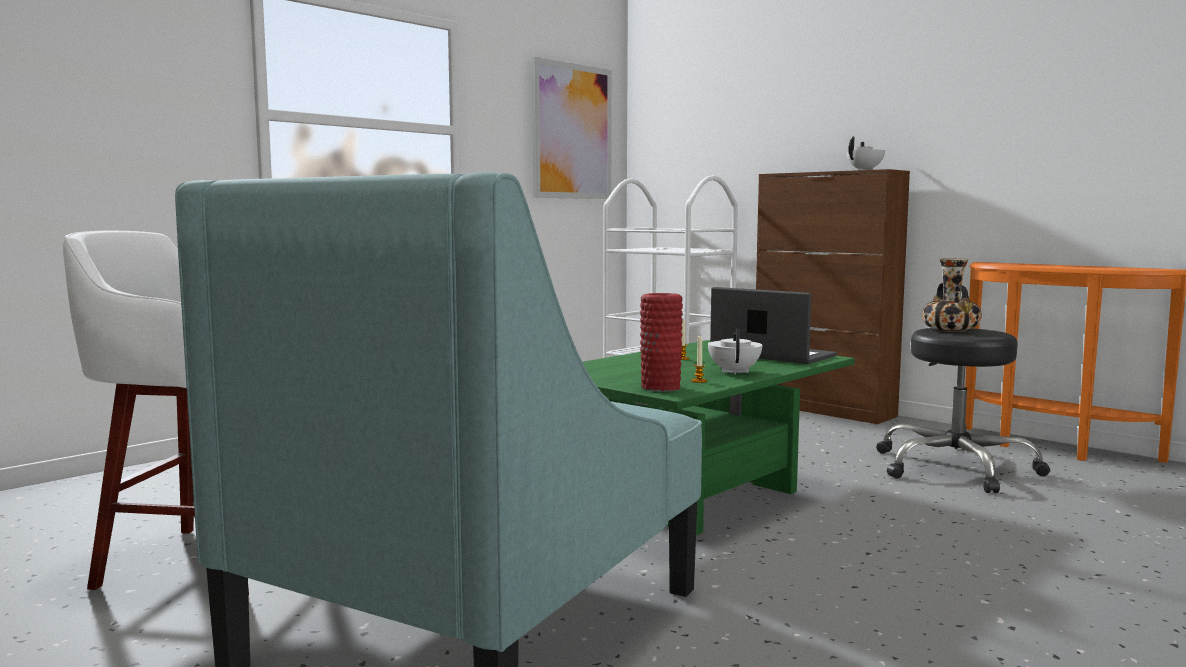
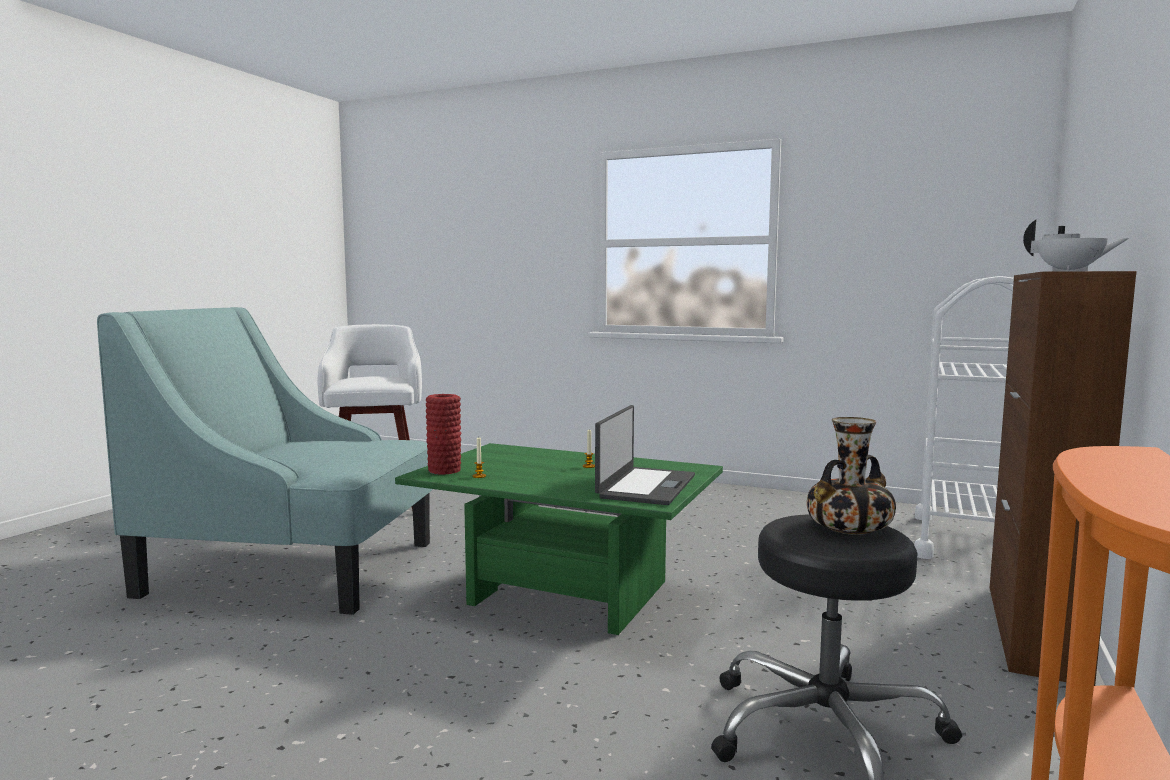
camera: 70 degrees right, 0 degrees up
picture [532,57,612,199] -> none
white teapot [708,329,762,375] -> none

